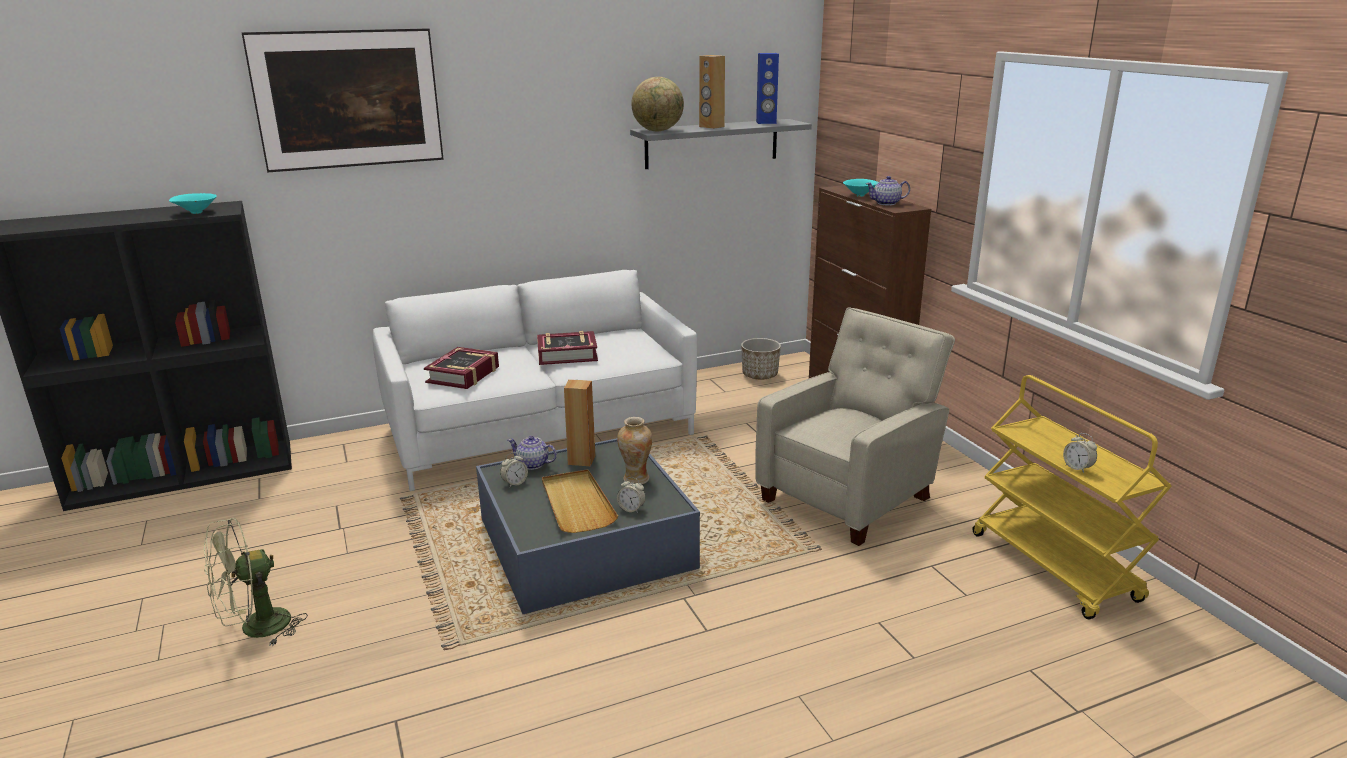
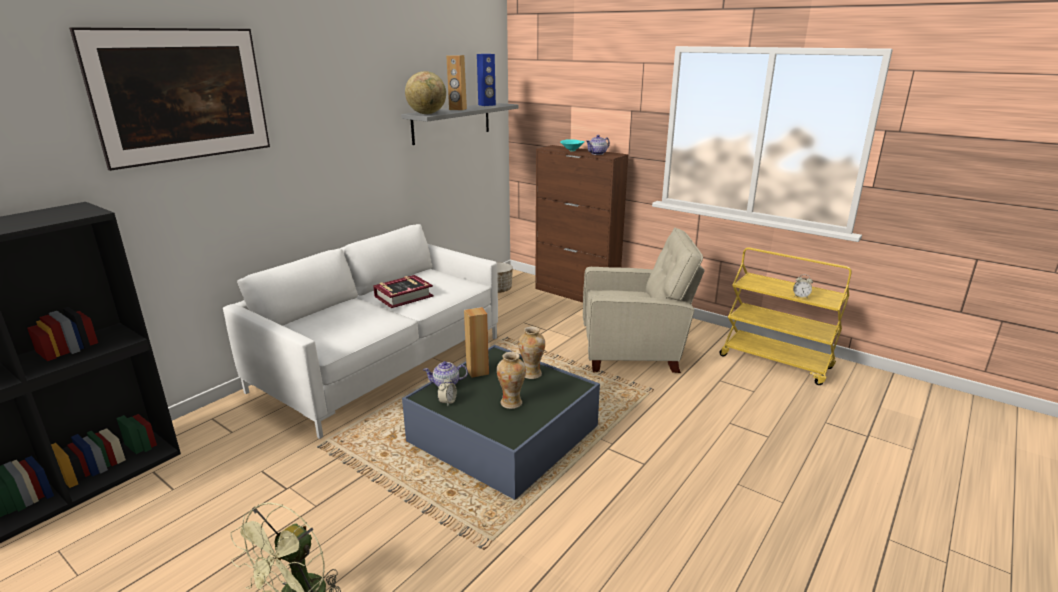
camera: 30 degrees left, 0 degrees up
turquoise bowl [169,193,217,214] -> none
book [424,347,499,389] -> none
beige tray [542,469,618,533] -> vase [497,352,526,409]
alarm clock [617,477,646,513] -> none
beige armchair [755,307,955,546] -> beige armchair turned 75 degrees clockwise [583,228,705,373]

